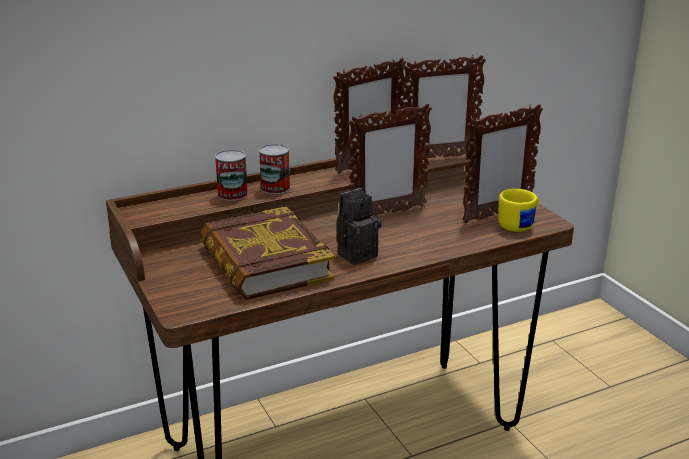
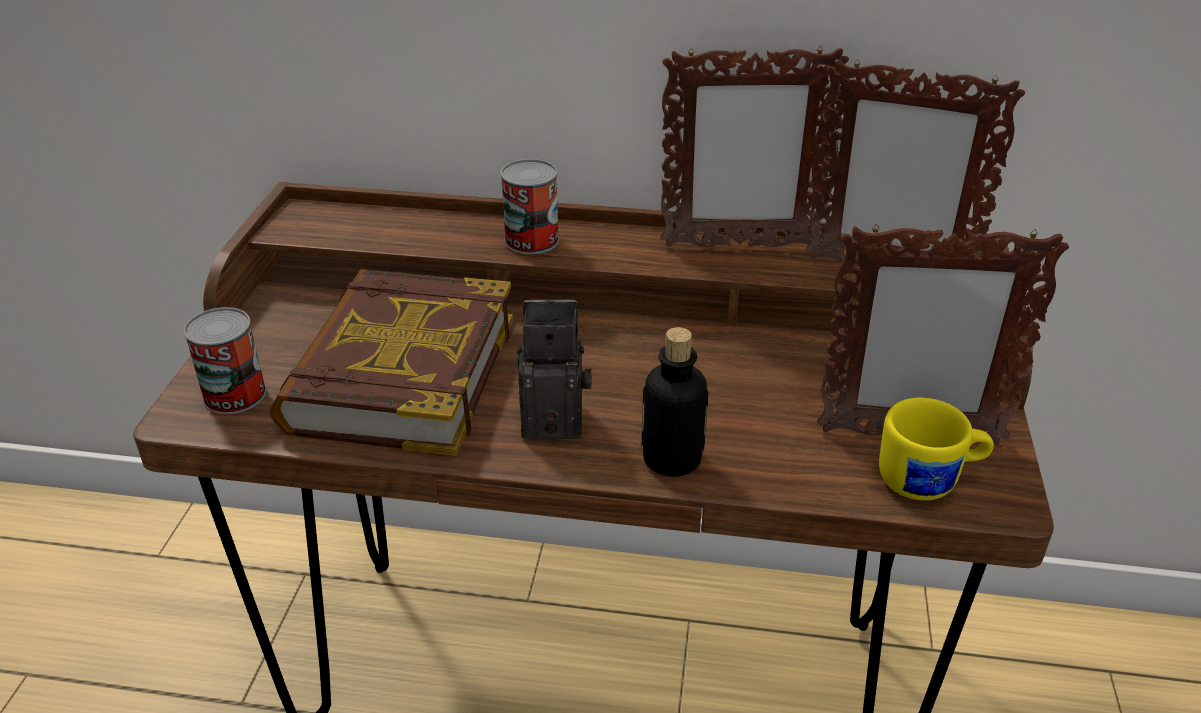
camera: 35 degrees right, 10 degrees up
can [215,150,248,201] -> can moved to [183,307,267,414]
picture frame [348,104,432,216] -> none
none -> bottle [641,327,709,477]

